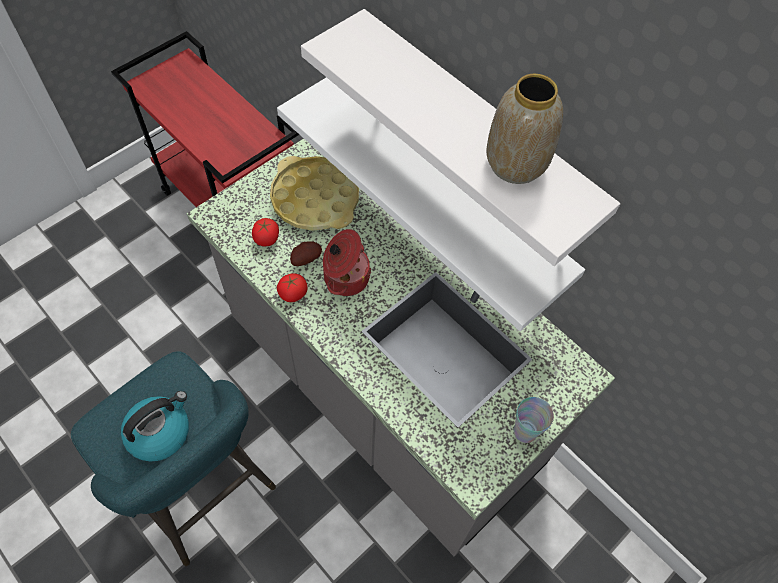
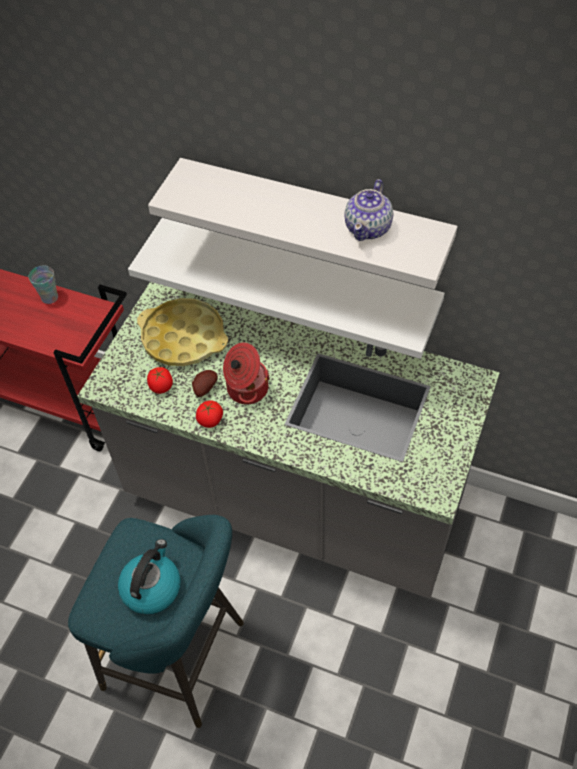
camera: 20 degrees left, 5 degrees down
vase [486,74,563,184] -> teapot [344,179,393,241]
cup [513,397,554,443] -> cup moved to [29,266,58,304]

